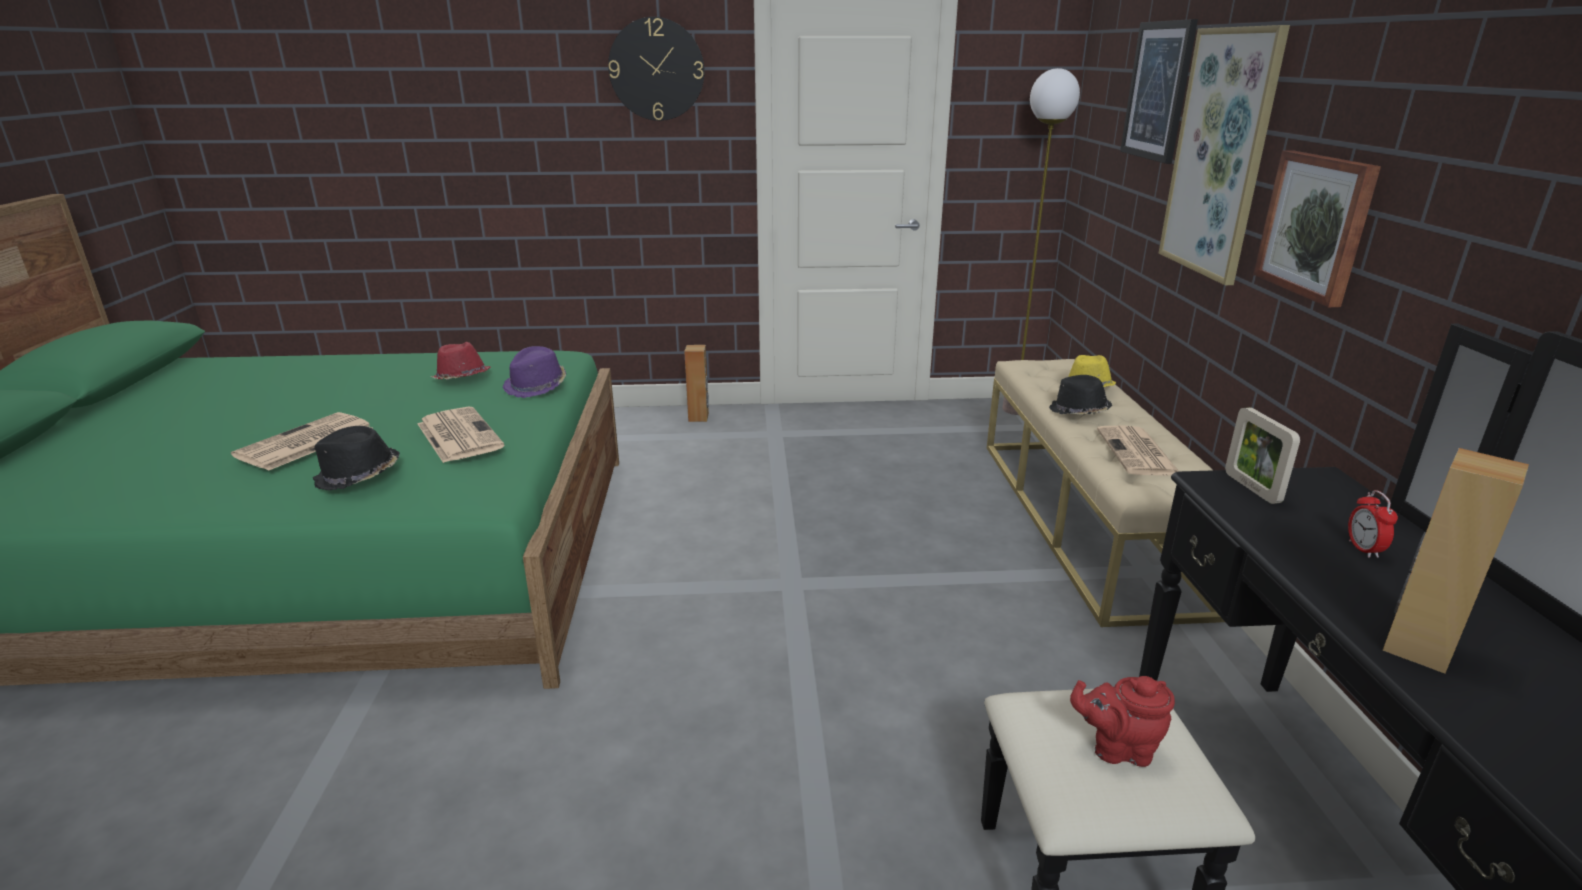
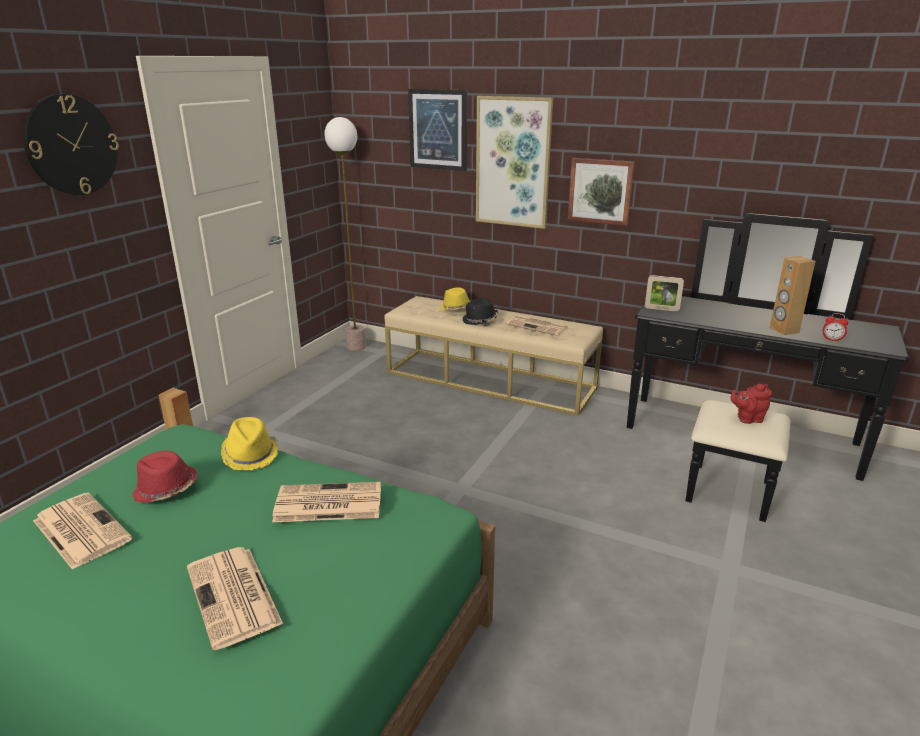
camera: 60 degrees left, 0 degrees up
black hat [313,426,400,490] -> none
purple hat [503,346,566,398] -> yellow hat [221,417,278,471]
red teapot [1070,676,1175,767] -> red teapot turned 45 degrees clockwise [730,384,772,424]
alarm clock [1348,490,1398,558] -> alarm clock moved to [823,313,848,342]
none -> newspaper [33,493,132,570]

